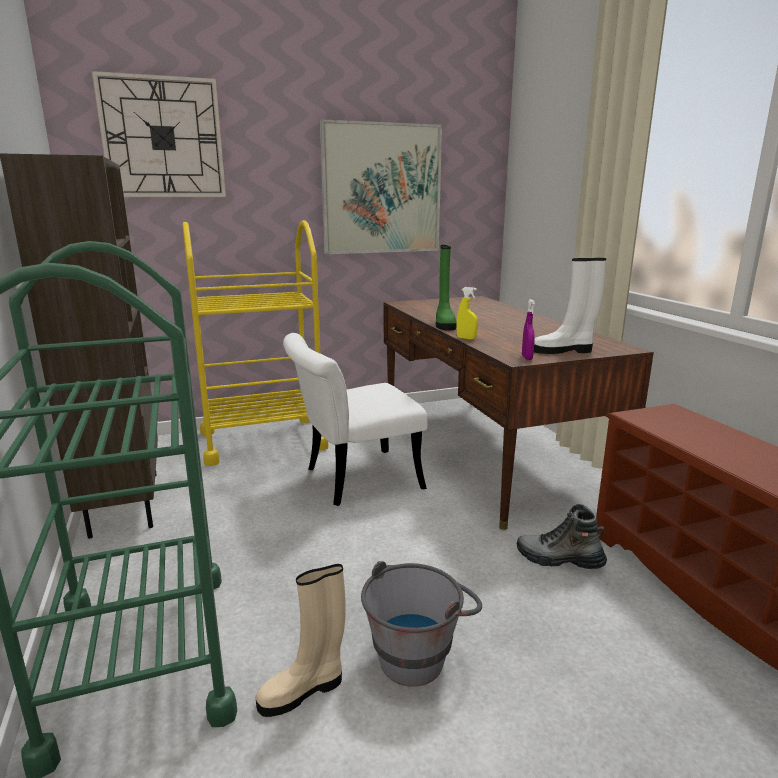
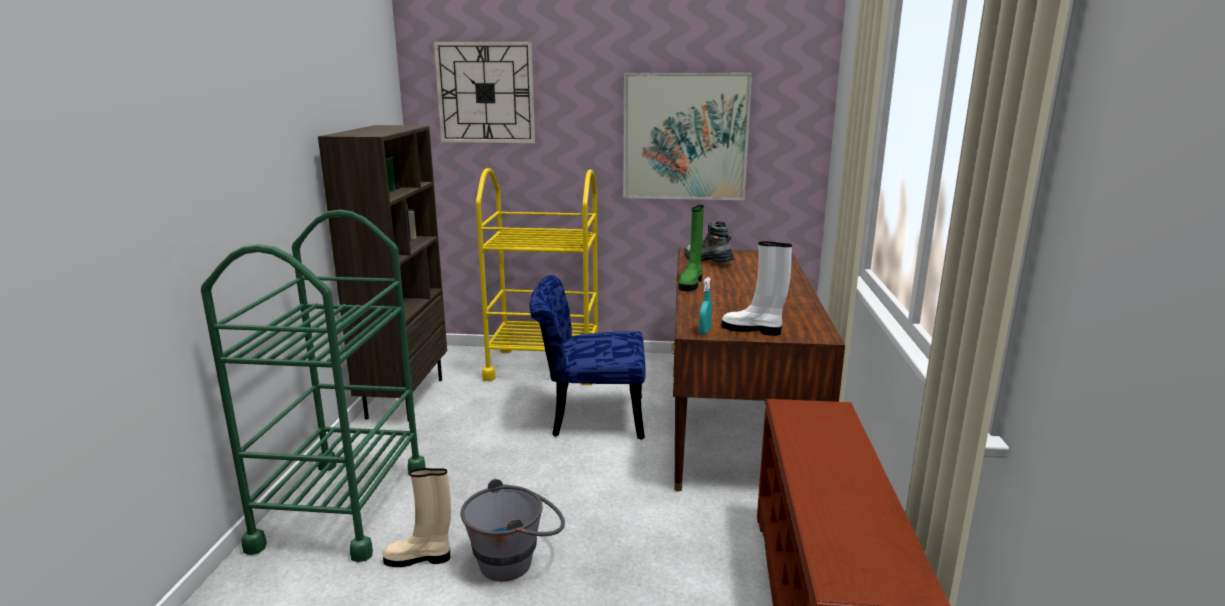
camera: 25 degrees right, 0 degrees up
white chair [283,333,428,506] -> blue chair [530,275,646,440]
yellow spray bottle [456,287,478,340] -> none
boot [517,504,607,569] -> boot moved to [684,221,734,263]
purple spray bottle [522,299,535,360] -> turquoise spray bottle [699,277,712,334]

